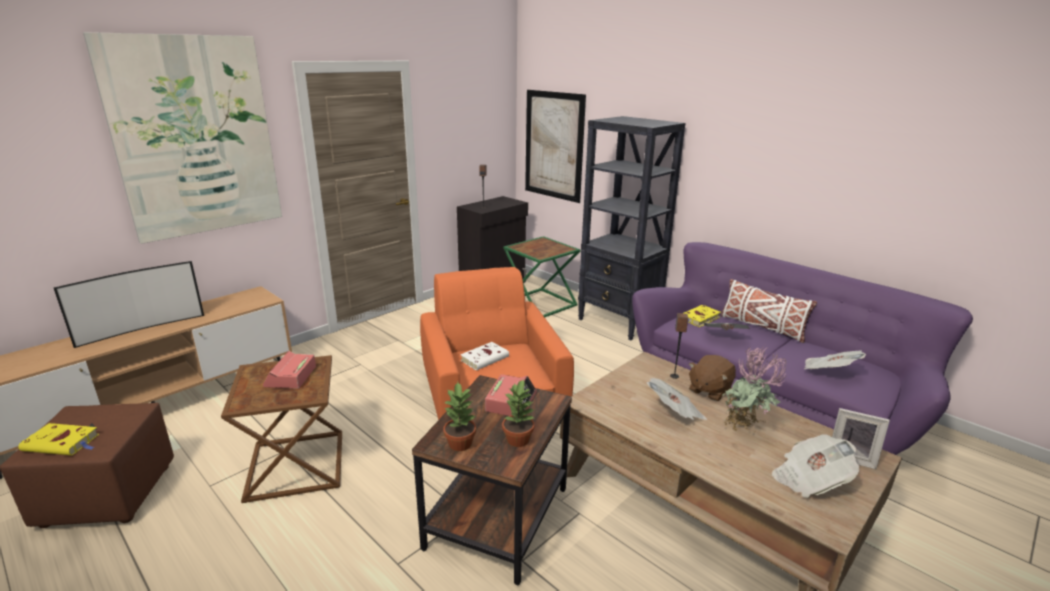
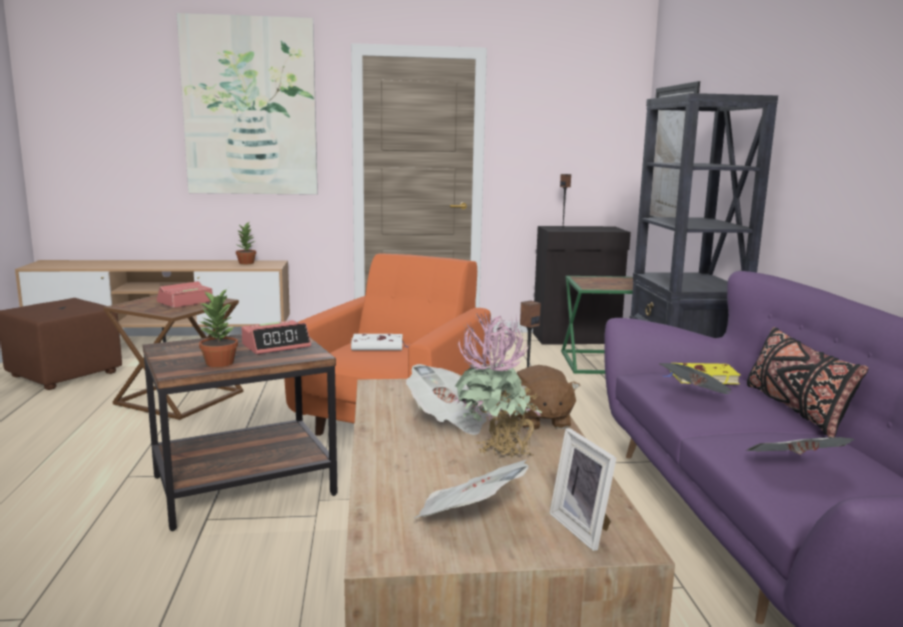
camera: 40 degrees right, 10 degrees down
yellow book [18,423,99,456] -> none
television [54,261,204,348] -> none
potted plant [443,382,476,451] -> potted plant moved to [236,222,256,264]
brown plush toy [689,355,736,401] -> brown plush toy turned 90 degrees counterclockwise [517,365,580,430]
white pillow [721,279,817,343] -> black pillow [747,327,869,437]

